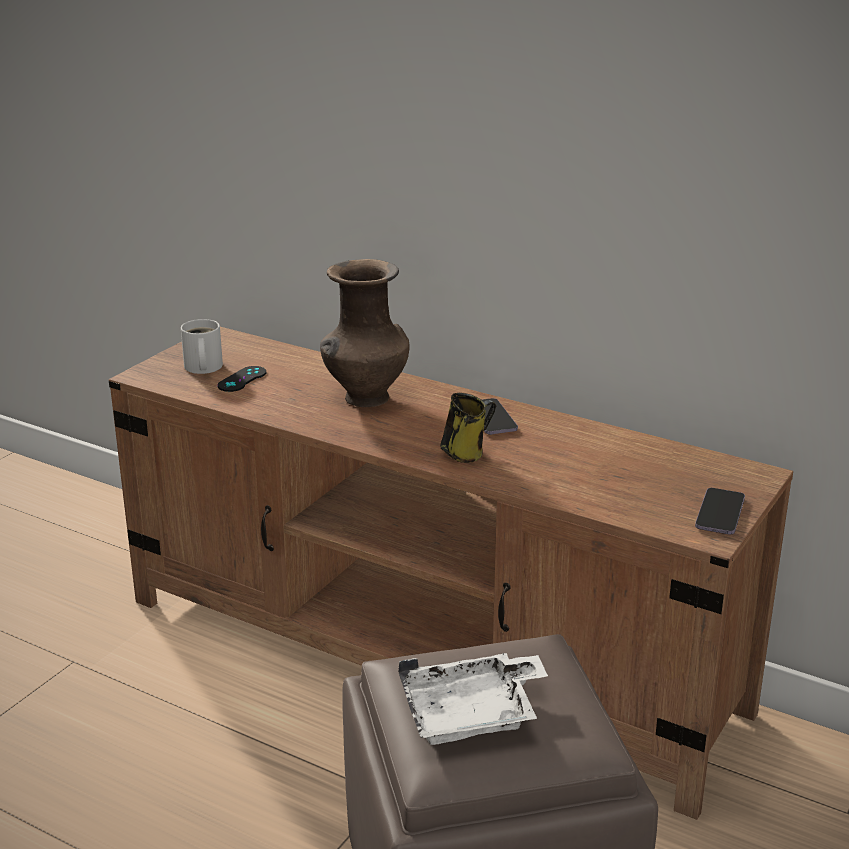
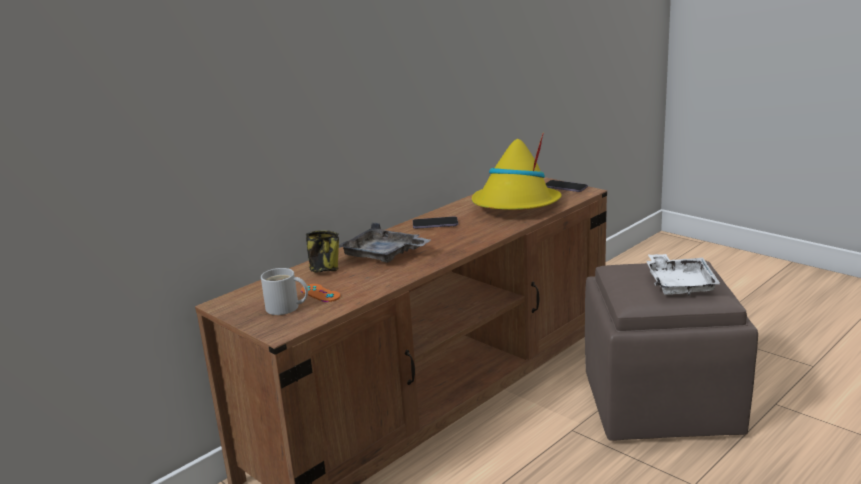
camera: 75 degrees left, 5 degrees down
black game controller [217,366,266,392] -> orange game controller [301,284,341,302]
brown vase [320,259,410,407] -> grey tray [339,222,431,263]
mug [440,393,496,463] -> mug moved to [306,230,339,273]
none -> yellow hat [472,134,562,210]

